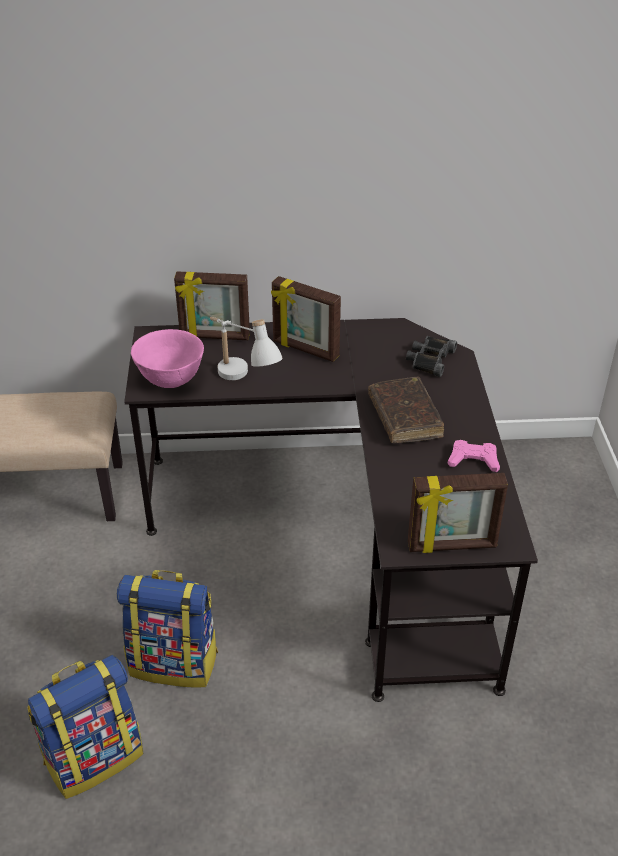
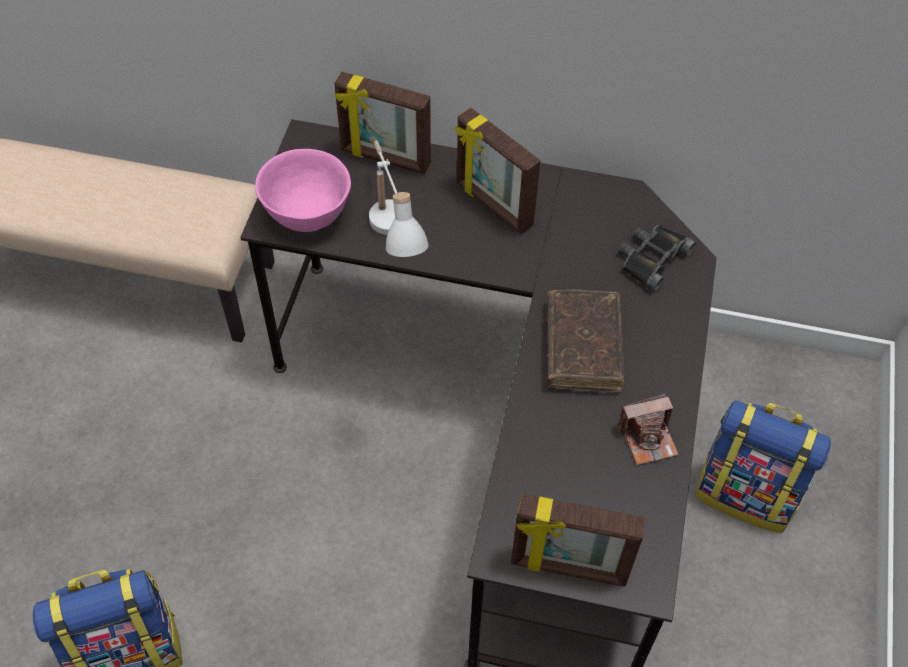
camera: 15 degrees right, 15 degrees up
backpack [117,570,218,688] -> backpack moved to [695,400,831,533]
pink game controller [448,440,500,472] -> camera [618,393,679,465]

